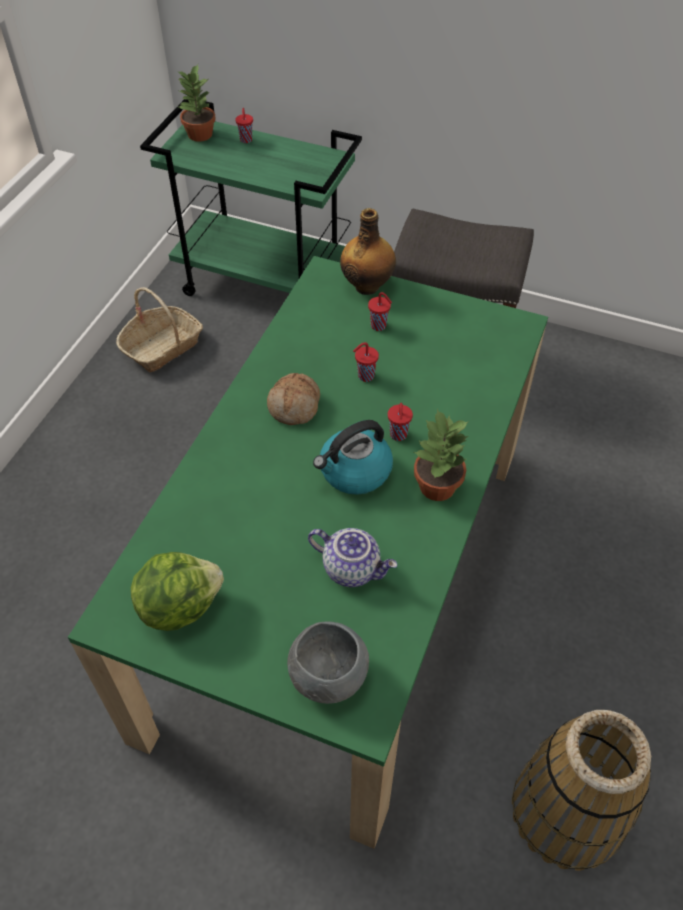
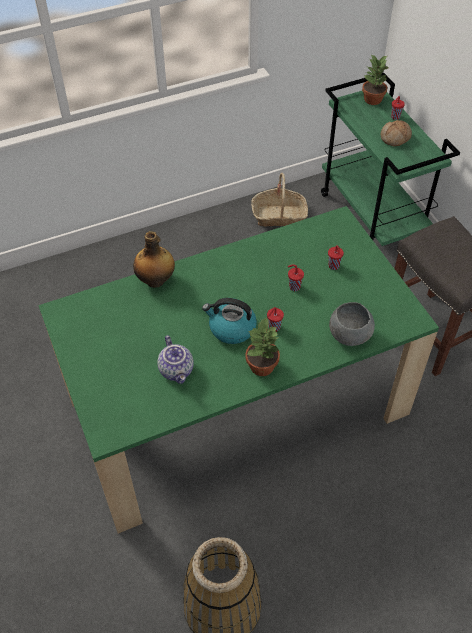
camera: 45 degrees right, 0 degrees up
lettuce [131,552,224,631] -> none
bread [267,373,320,425] -> bread moved to [381,120,412,147]
grey bowl [287,622,369,704] -> grey bowl moved to [329,302,375,346]
bottle [340,208,396,295] -> bottle moved to [133,231,175,288]

